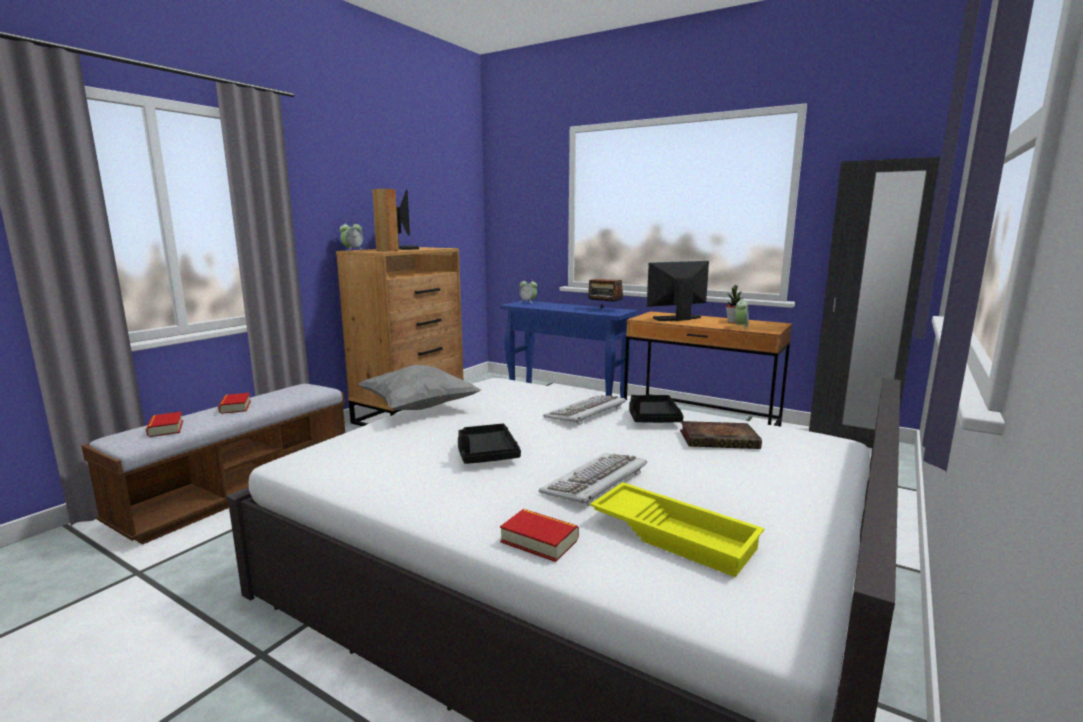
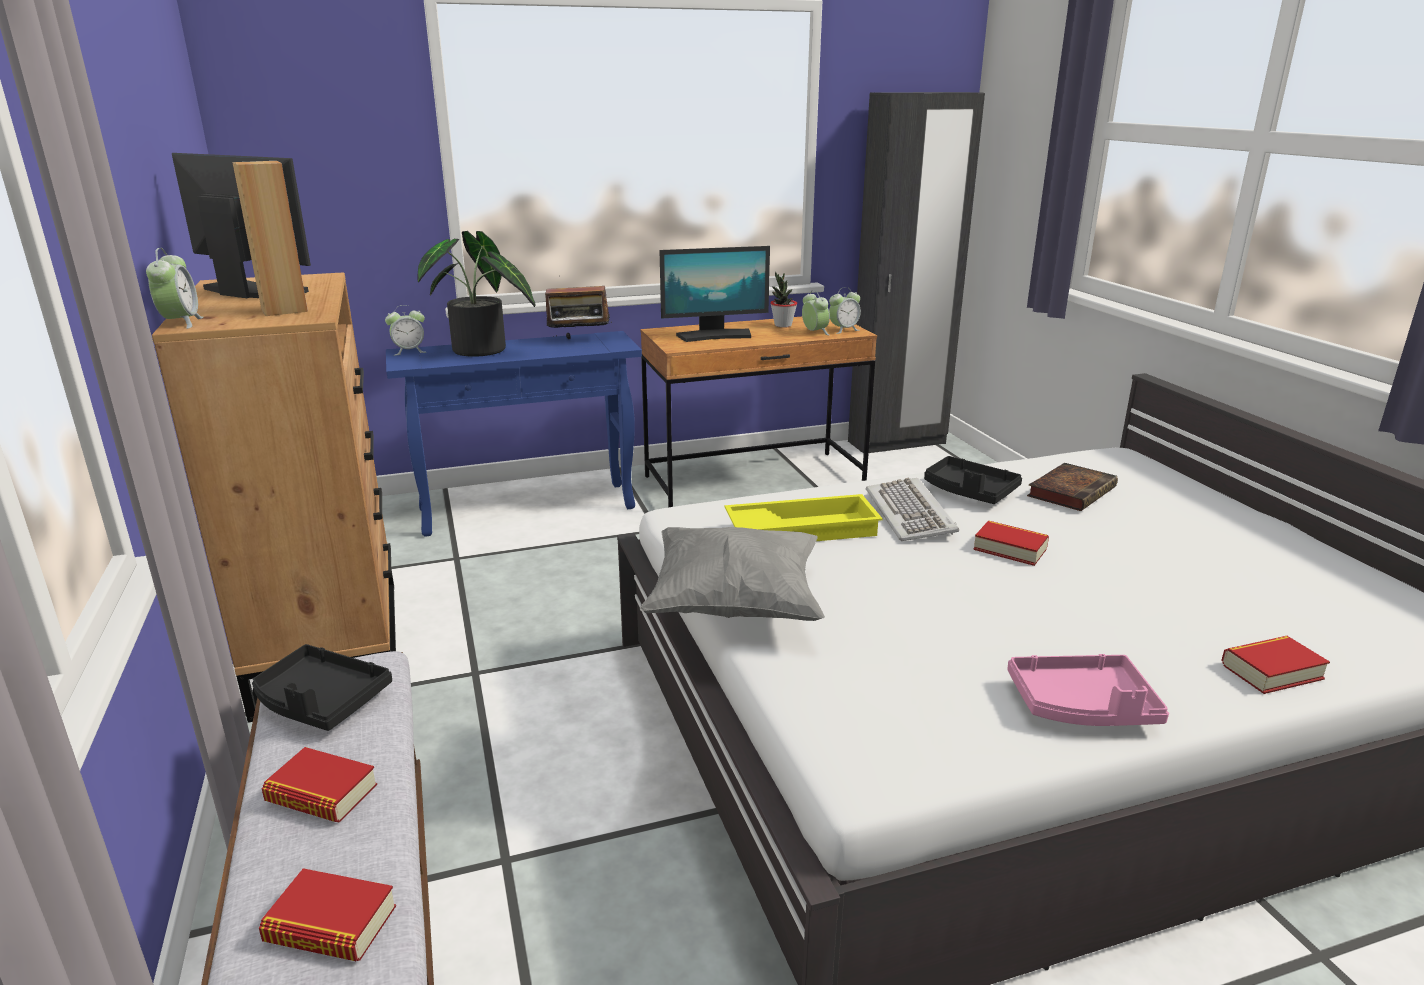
camera: 50 degrees left, 10 degrees up
black tray [458,424,521,464] -> black tray moved to [252,644,392,731]
keyboard [539,453,647,507] -> none
yellow tray [590,482,764,577] -> yellow tray moved to [725,494,883,541]
monitor [647,261,709,321] -> monitor turned 120 degrees counterclockwise [659,246,770,342]
none -> potted plant [417,231,535,357]
none -> alarm clock [829,287,861,334]
none -> book [973,520,1049,566]
none -> pink tray [1007,654,1169,726]

